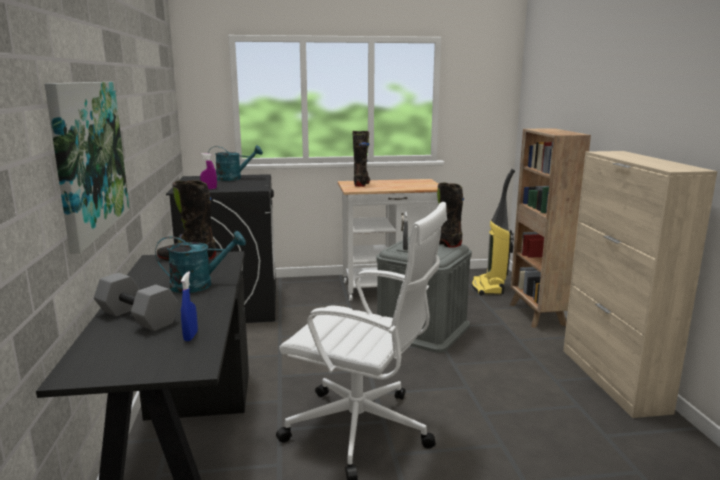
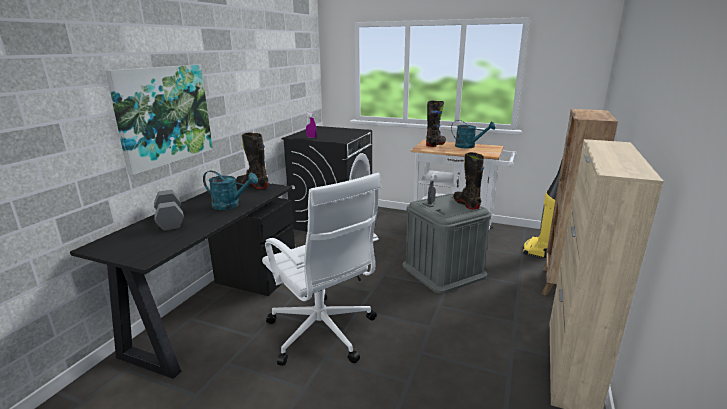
camera: 30 degrees right, 5 degrees up
blue spray bottle [181,272,198,341] -> none
turquoise watering can [208,145,263,181] -> turquoise watering can moved to [451,120,496,148]

